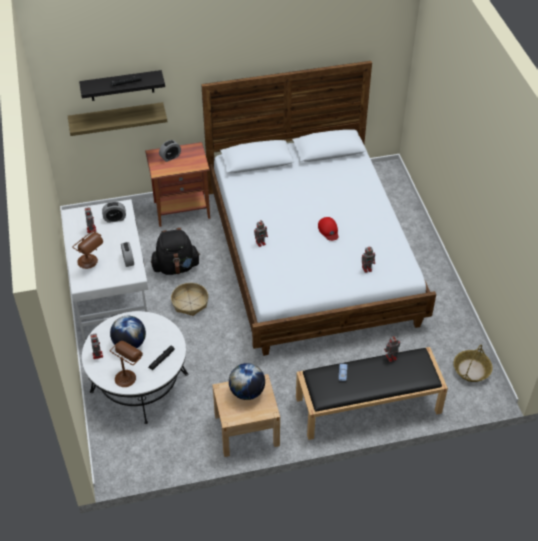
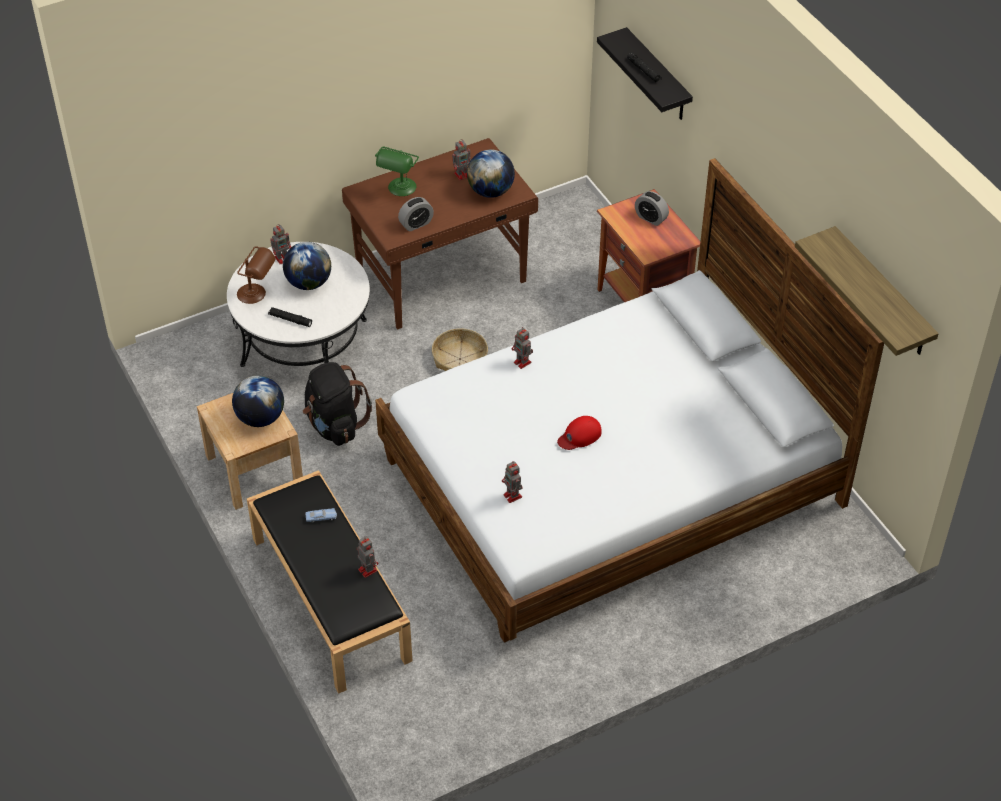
camera: 75 degrees right, 0 degrees up
white desk [62,199,148,342] -> brown desk [342,138,538,330]
shelf [68,102,167,136] -> shelf moved to [795,226,939,356]
brown table lamp [72,231,103,269] -> green table lamp [375,146,419,196]
alarm clock [102,202,126,223] -> globe [467,150,515,198]
black backpack [151,228,200,275] -> black backpack moved to [303,362,372,446]
basket [454,344,492,382] -> none

